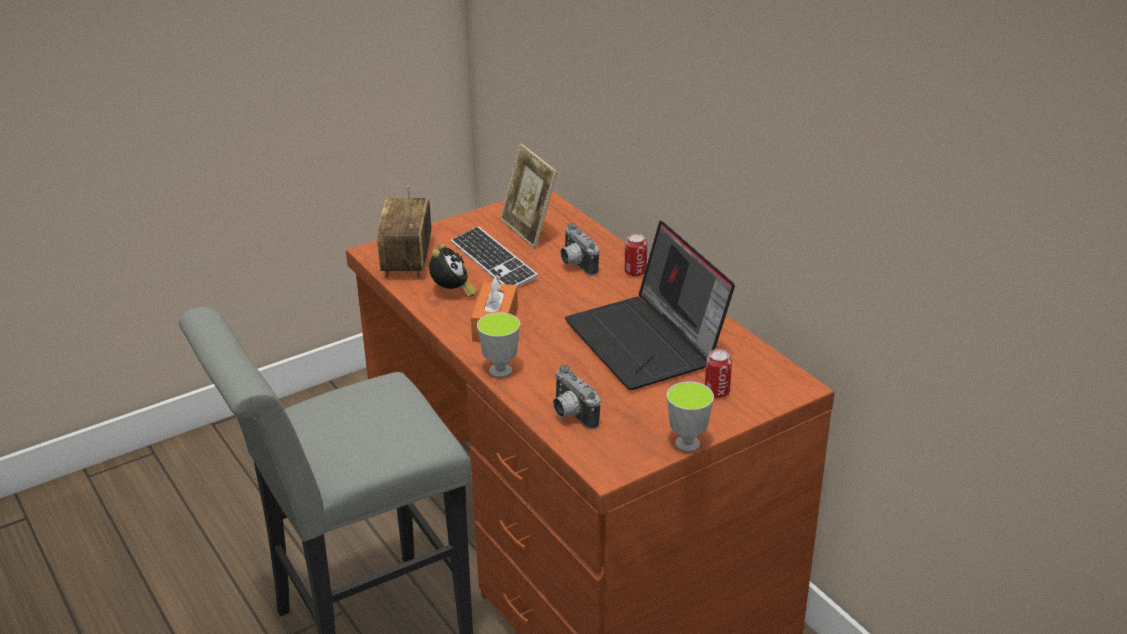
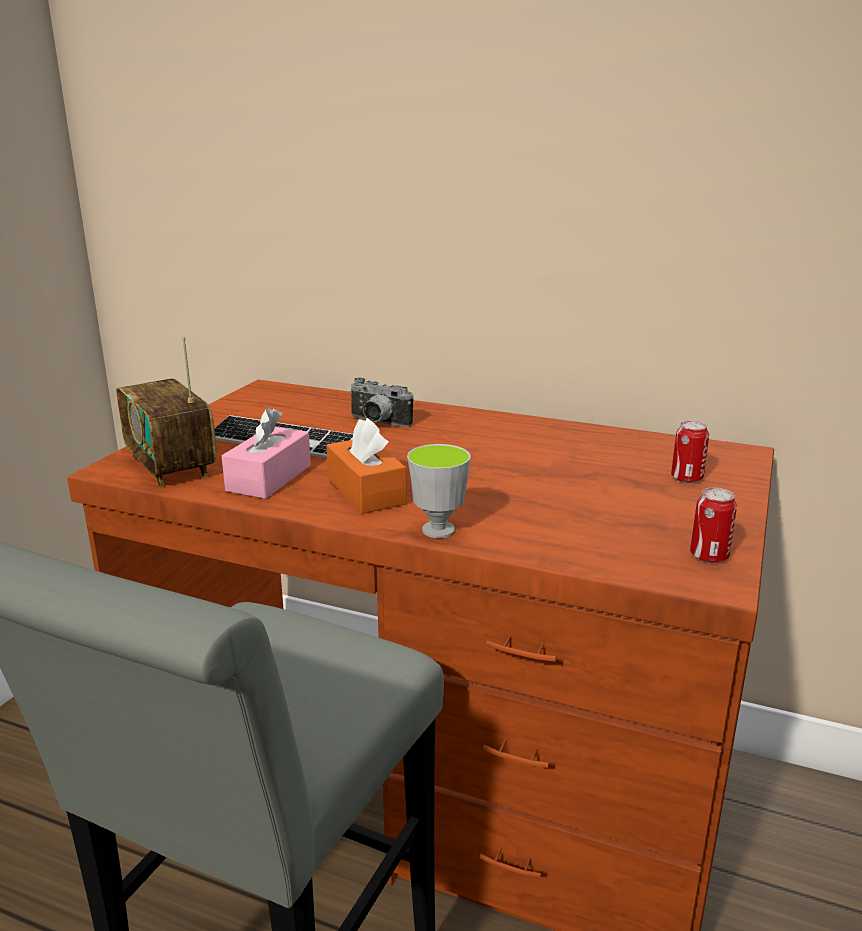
camera: 35 degrees left, 10 degrees down
alarm clock [429,243,477,298] -> pink tissue box [222,408,311,499]
picture frame [500,144,557,249] -> none
camera [553,365,601,429] -> none
laptop [565,221,735,390] -> none
can [625,233,647,277] -> can moved to [690,487,737,563]
cup [667,382,714,452] -> none

